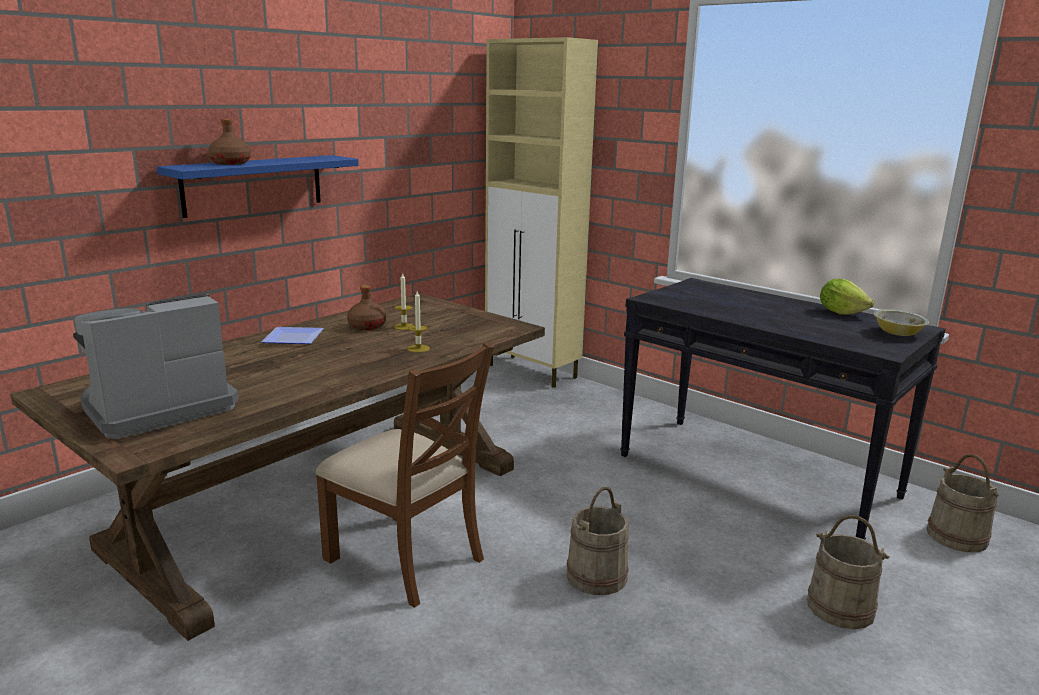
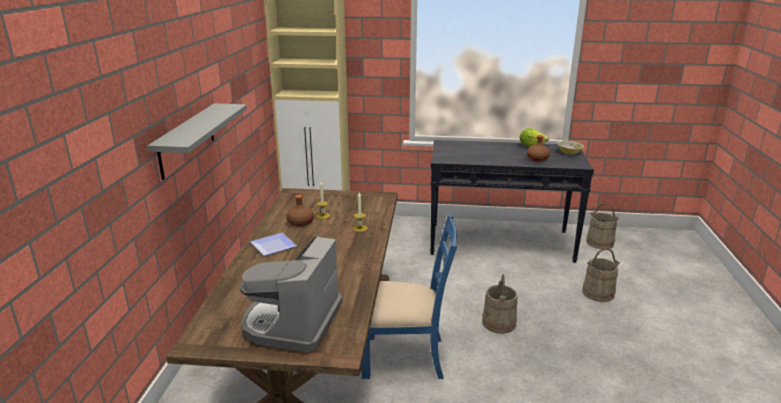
camera: 35 degrees left, 5 degrees up
blue shelf [157,155,359,218] -> grey shelf [147,103,247,180]
brown bottle [208,118,251,165] -> brown bottle moved to [527,135,550,161]
brown chair [316,342,494,608] -> blue chair [362,214,457,379]

